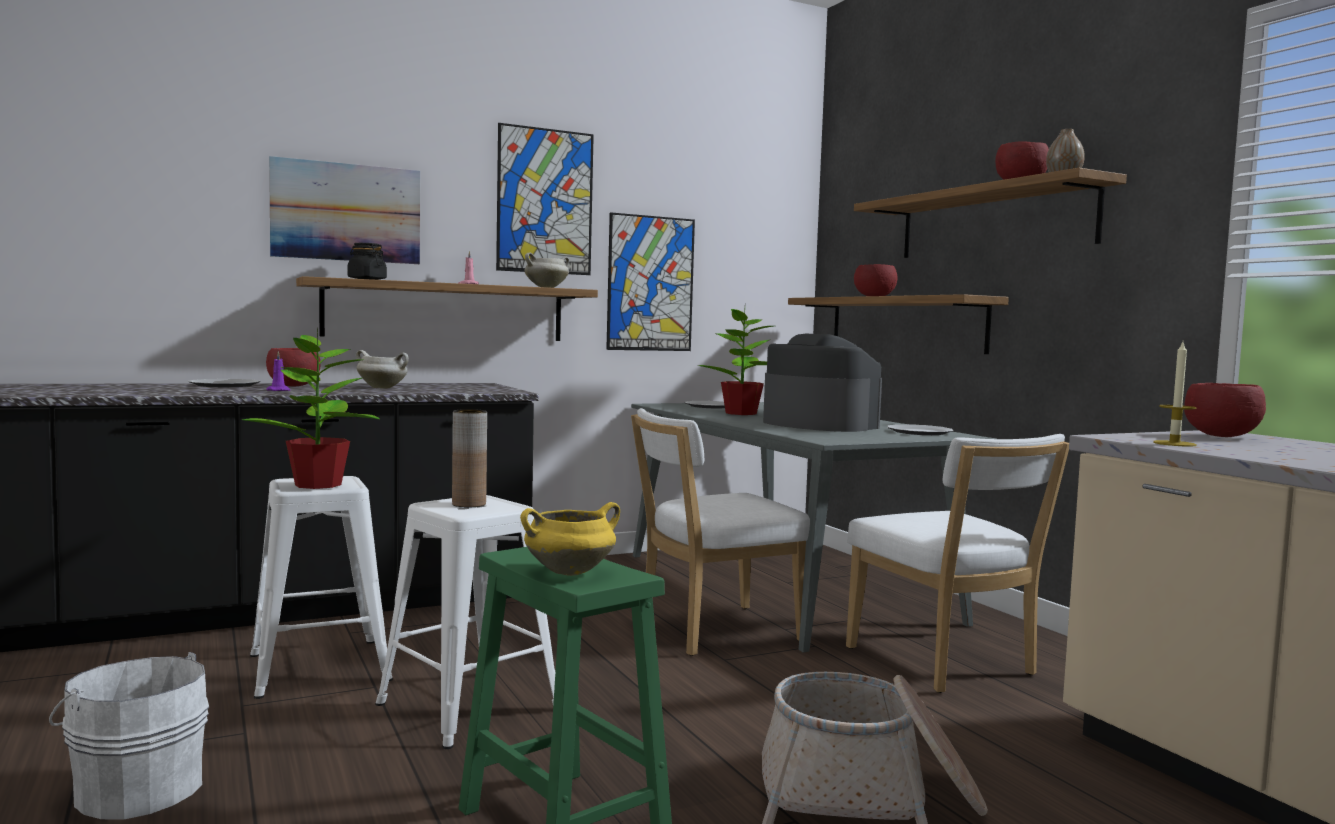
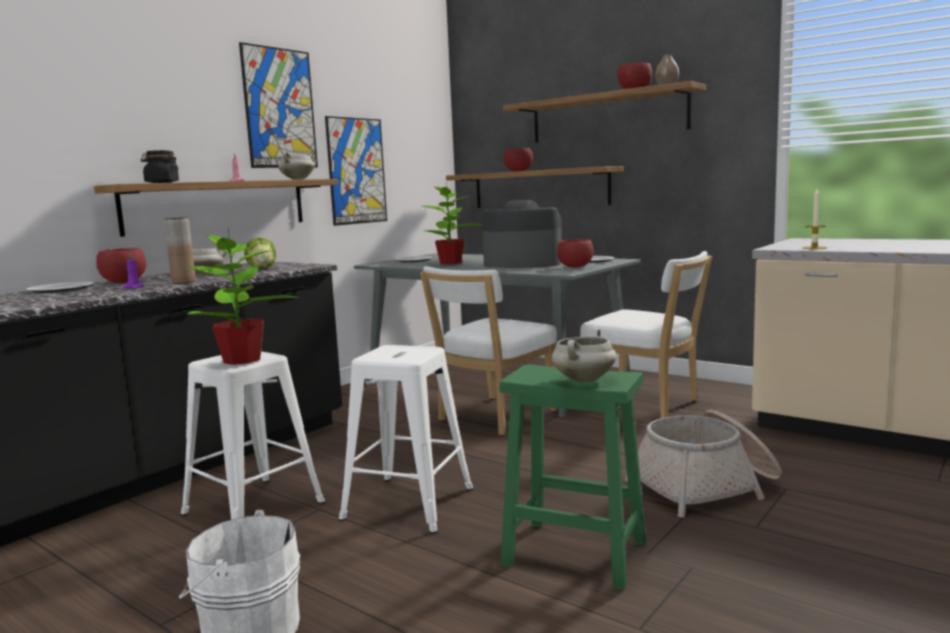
camera: 25 degrees left, 5 degrees up
picture [269,156,420,264] -> none
brown vase [452,409,487,507] -> brown vase moved to [164,218,196,284]
yellow cooking pot [520,502,620,576] -> white cooking pot [551,328,617,382]
red bowl [1184,383,1266,437] -> red bowl moved to [557,239,594,268]
none -> lettuce [244,238,276,269]

